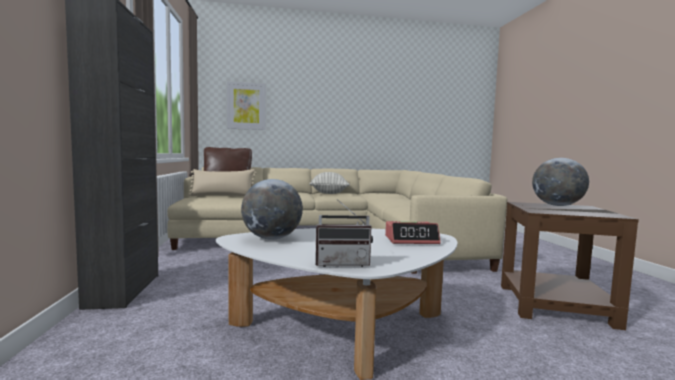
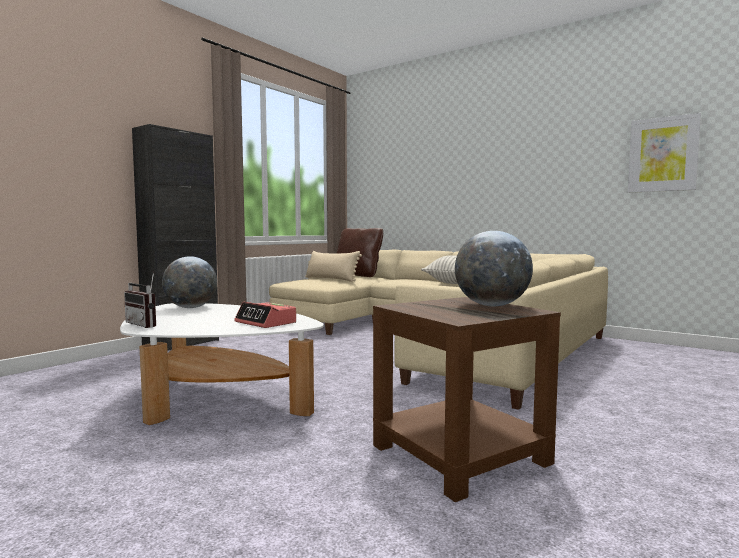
camera: 45 degrees right, 0 degrees up
picture [227,82,266,130] -> picture moved to [628,113,701,193]

